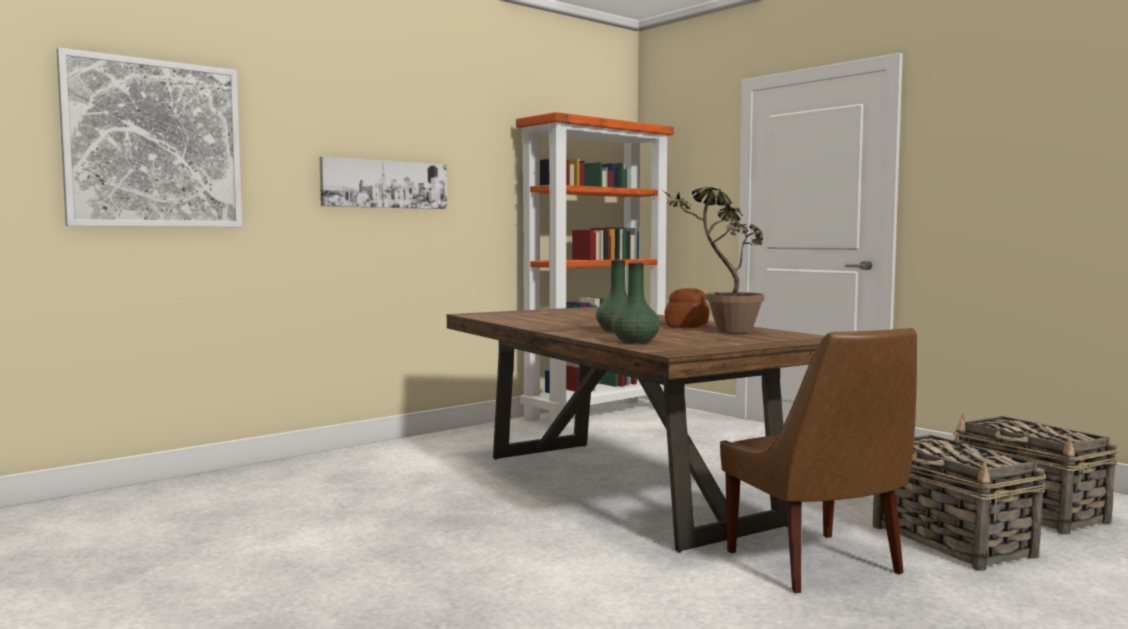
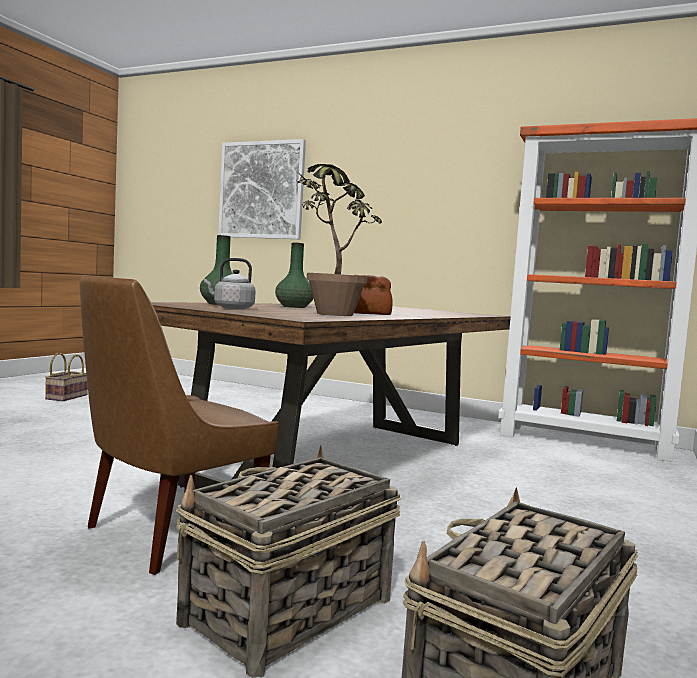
camera: 65 degrees right, 0 degrees up
picture [320,157,447,209] -> none
none -> basket [45,353,88,401]
none -> grey kettle [204,258,256,309]

